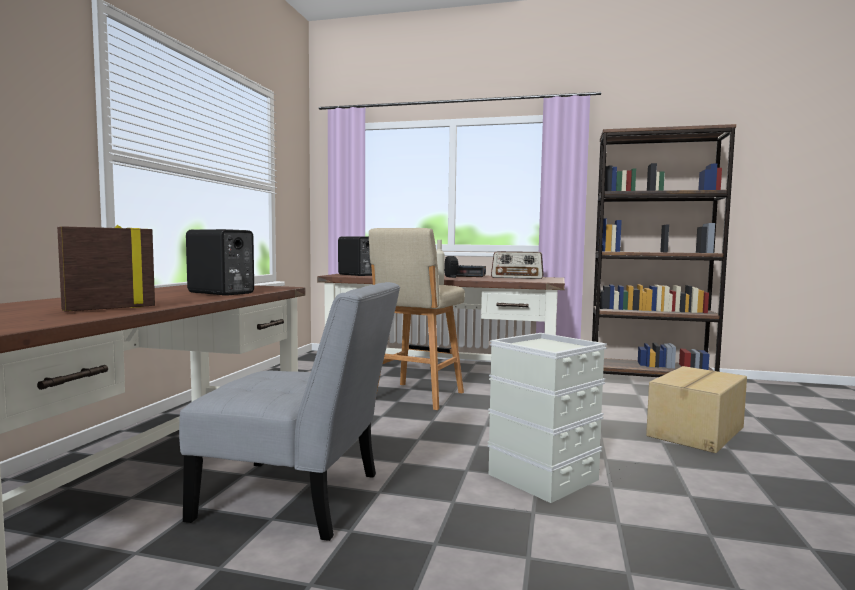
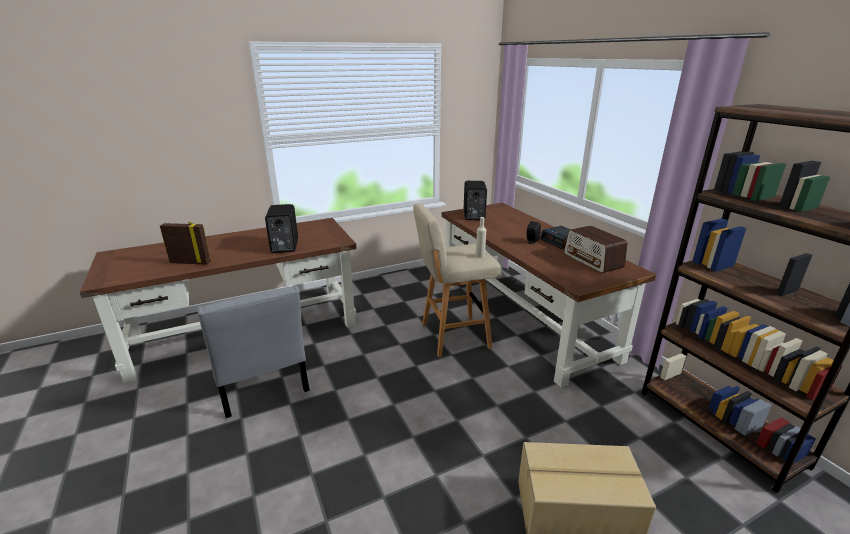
camera: 50 degrees right, 20 degrees up
grey storage box [487,333,607,503] -> none

